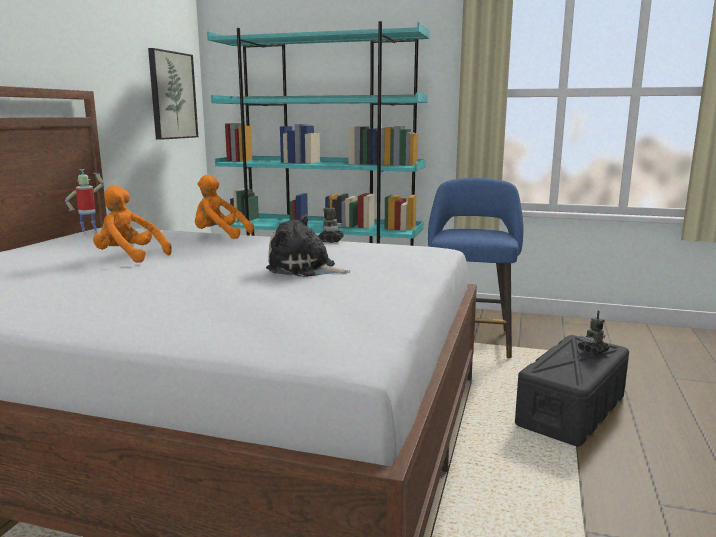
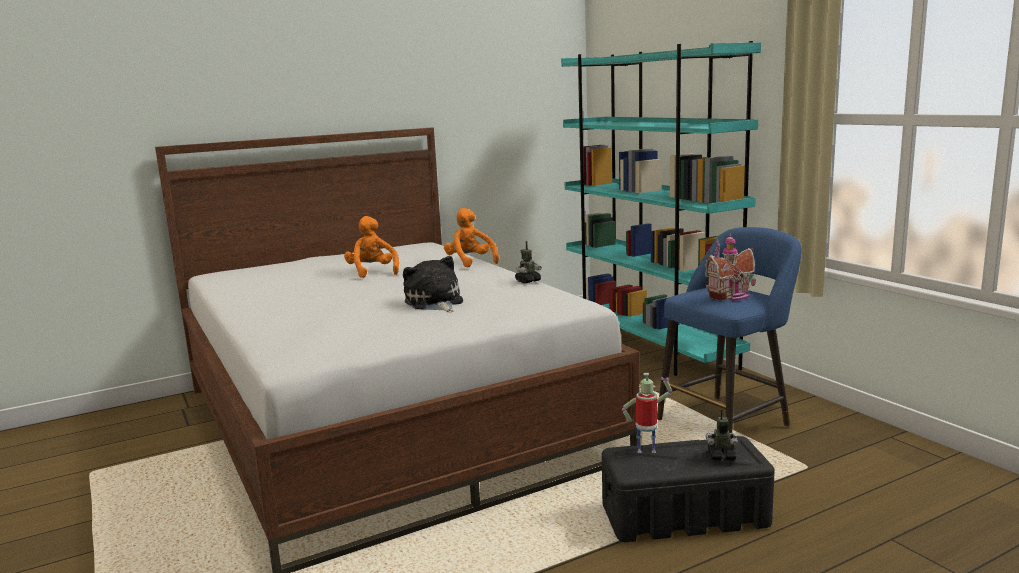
camera: 45 degrees right, 0 degrees up
toy robot [65,169,104,234] -> toy robot moved to [622,373,672,453]
picture [148,48,198,140] -> none
none -> toy house [705,233,756,301]

